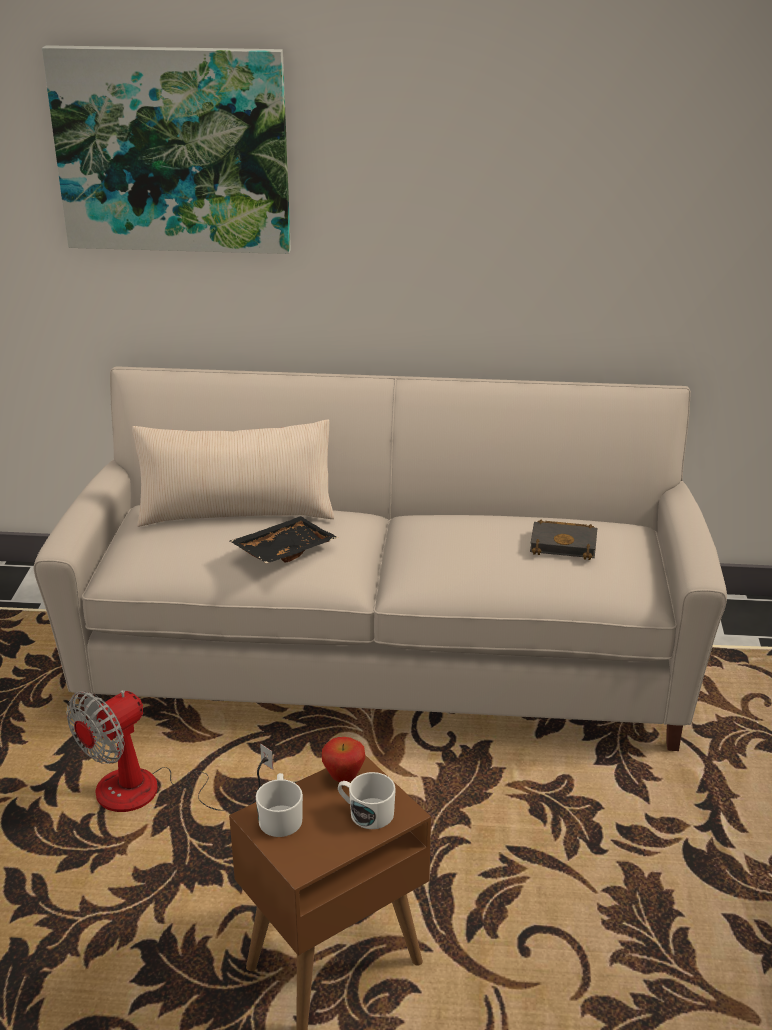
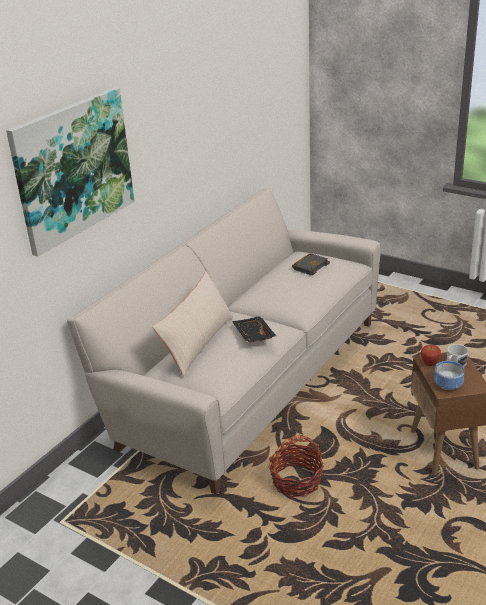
camera: 60 degrees left, 0 degrees up
fan [66,690,273,812] -> basket [268,435,324,498]
white mug [256,773,303,837] -> bowl [434,361,464,390]

